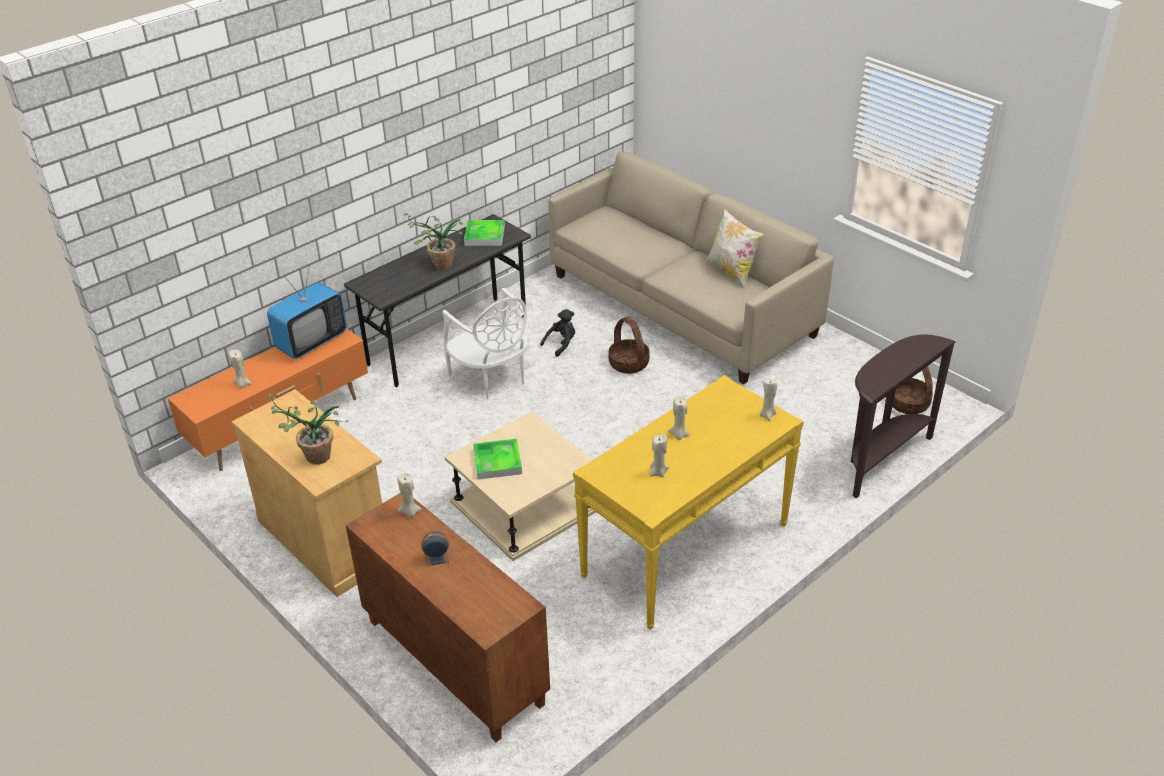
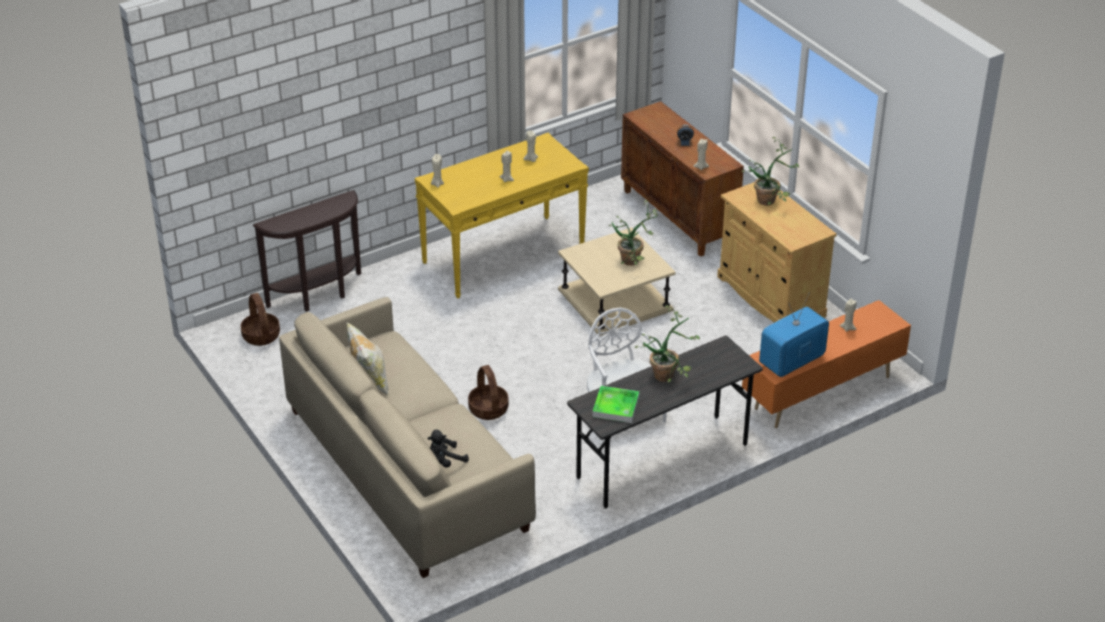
camera: 170 degrees left, 0 degrees up
tray [473,439,522,479] -> potted plant [609,200,658,266]
black plush toy [540,309,575,357] -> black plush toy moved to [427,430,469,468]

